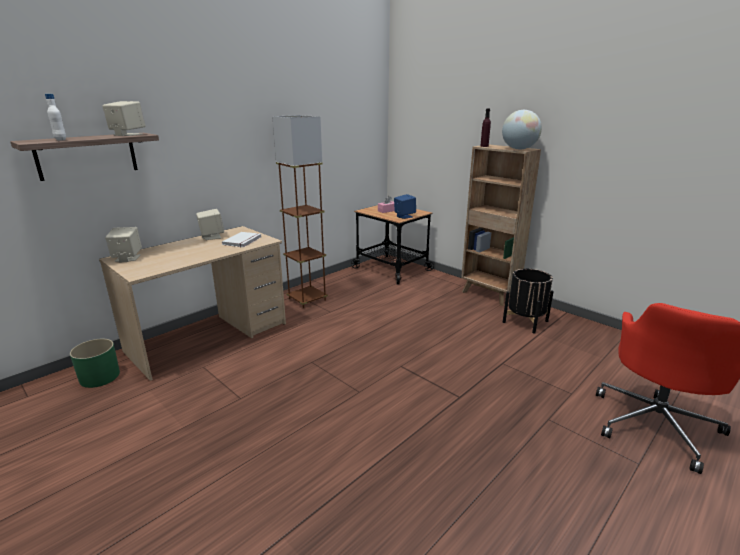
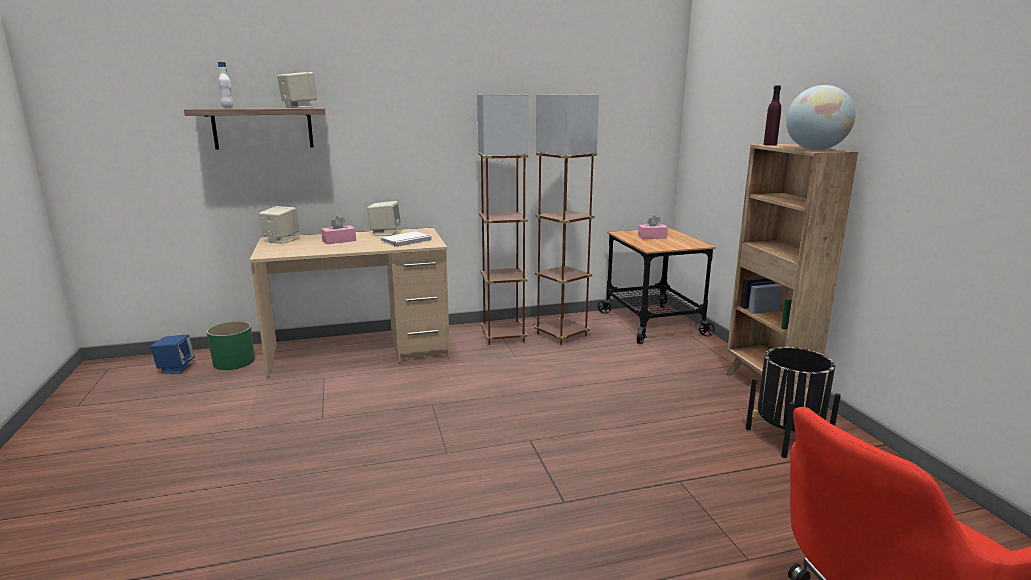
camera: 30 degrees right, 5 degrees down
blue speaker [394,194,416,219] -> blue speaker moved to [151,334,195,374]
none -> pink tissue box [321,216,356,244]
none -> brown floor lamp [534,95,599,345]

